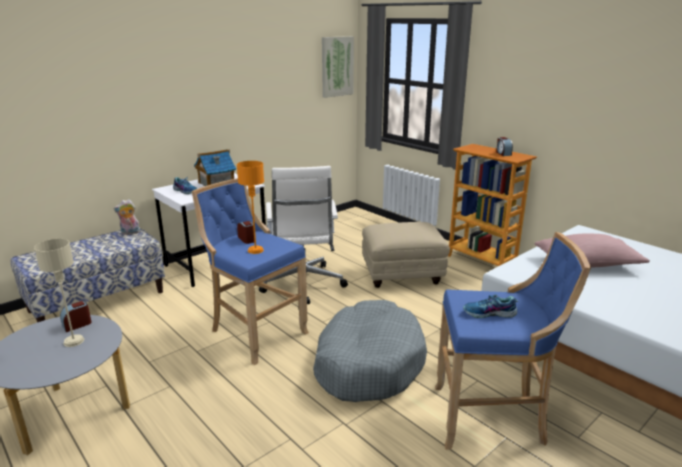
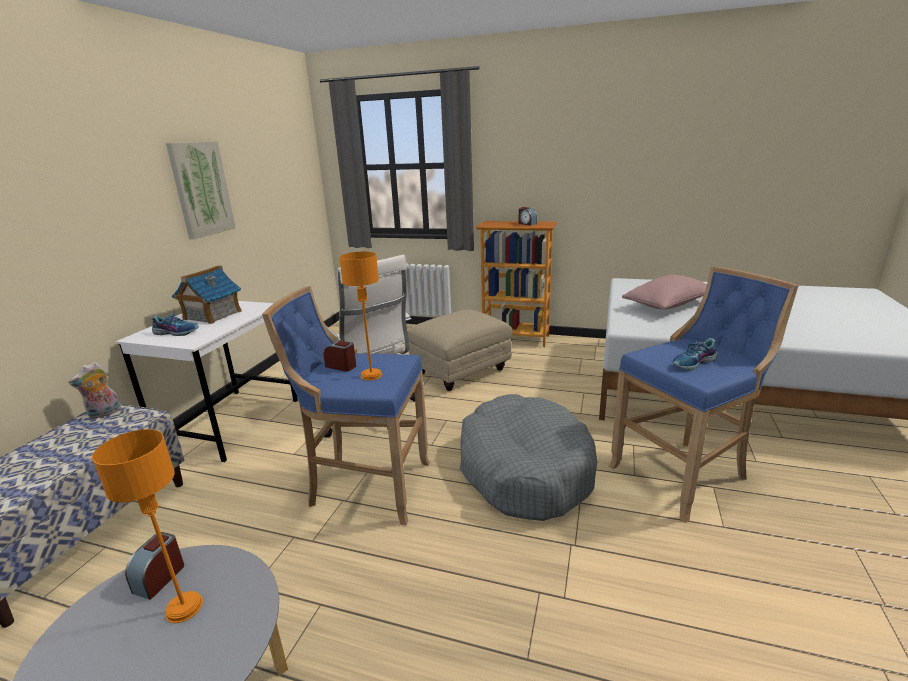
camera: 30 degrees left, 0 degrees up
beige table lamp [34,239,84,347] -> orange table lamp [92,429,203,623]
picture [322,36,354,98] -> picture moved to [166,141,236,239]

